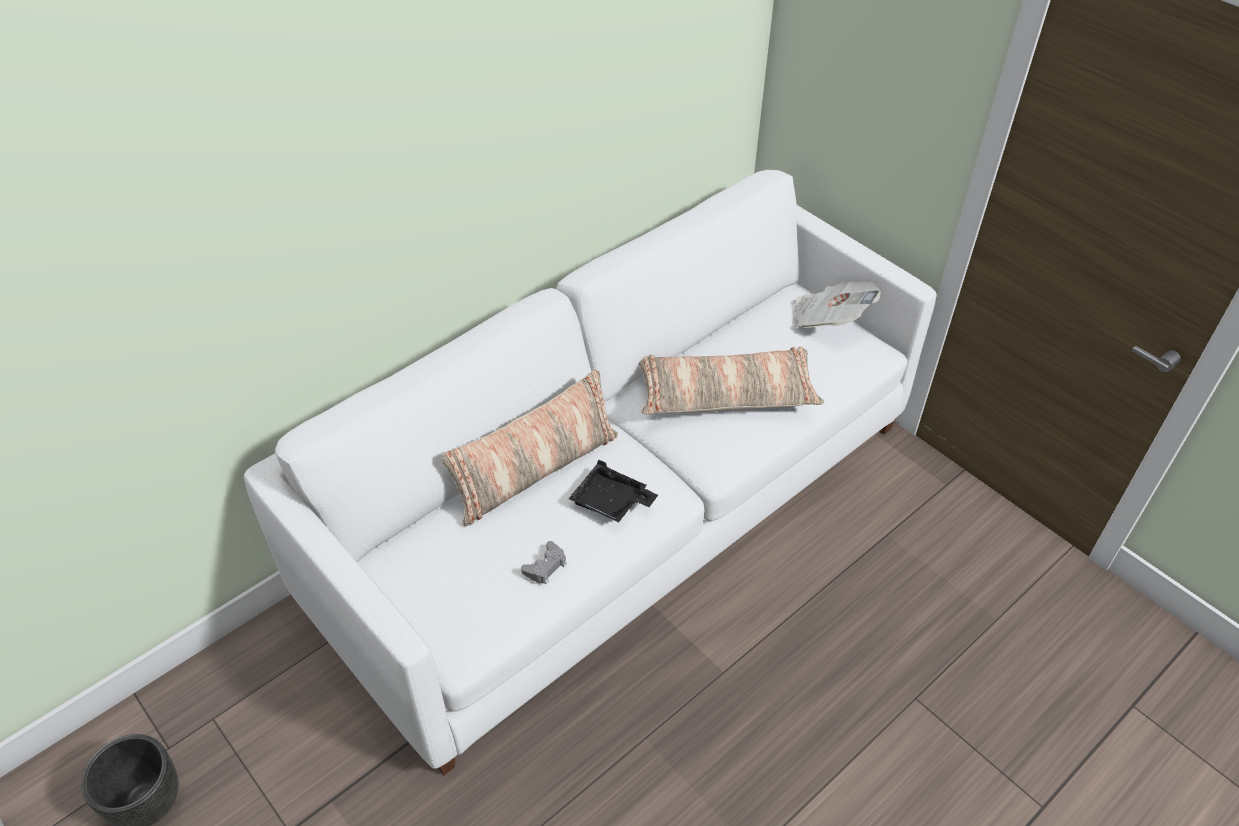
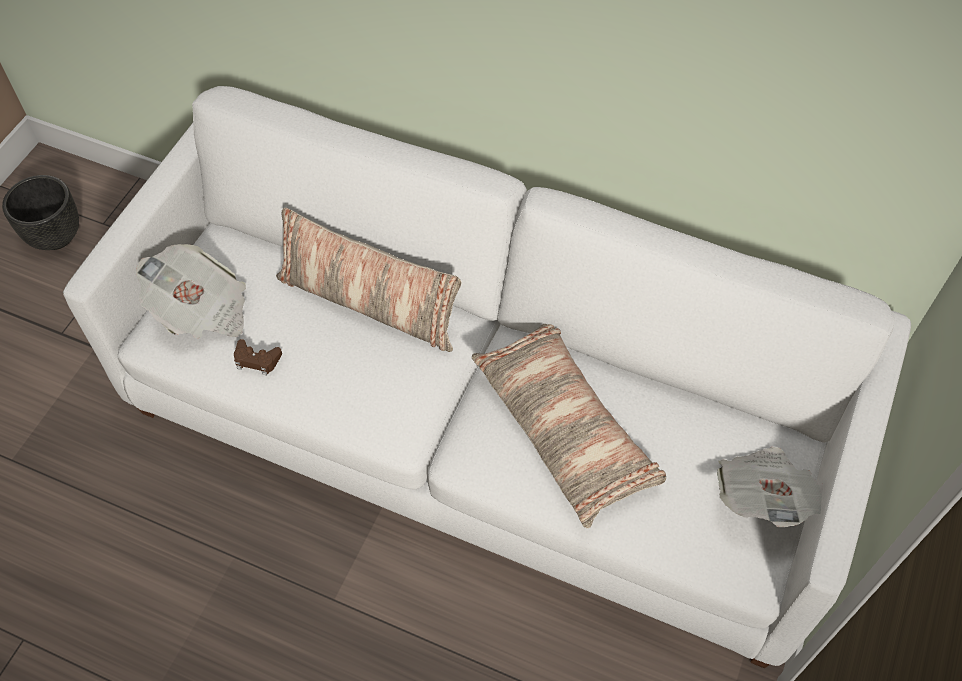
camera: 65 degrees right, 10 degrees up
grey game controller [521,541,567,584] -> brown game controller [234,339,282,375]
black tray [568,460,658,522] -> none
none -> newspaper [136,244,246,338]

